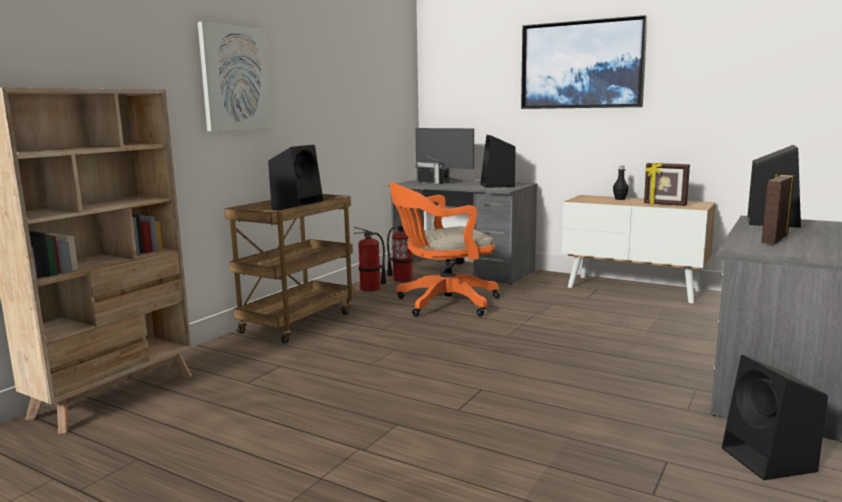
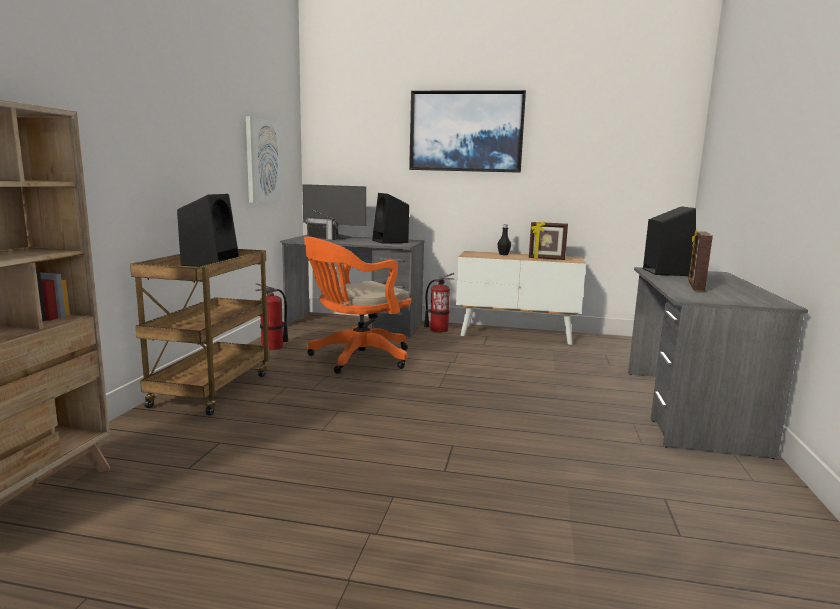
camera: 20 degrees left, 0 degrees up
picture [198,21,273,131] -> picture moved to [246,116,283,203]
fire extinguisher [387,223,413,282] -> fire extinguisher moved to [424,273,455,332]
black speaker [722,355,828,480] -> none

